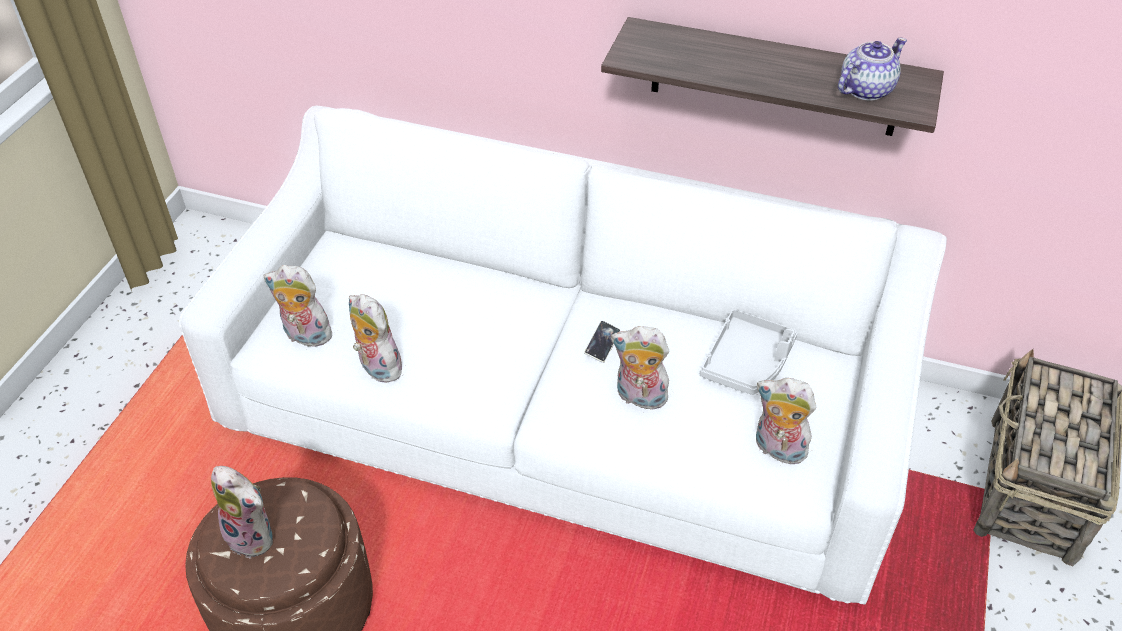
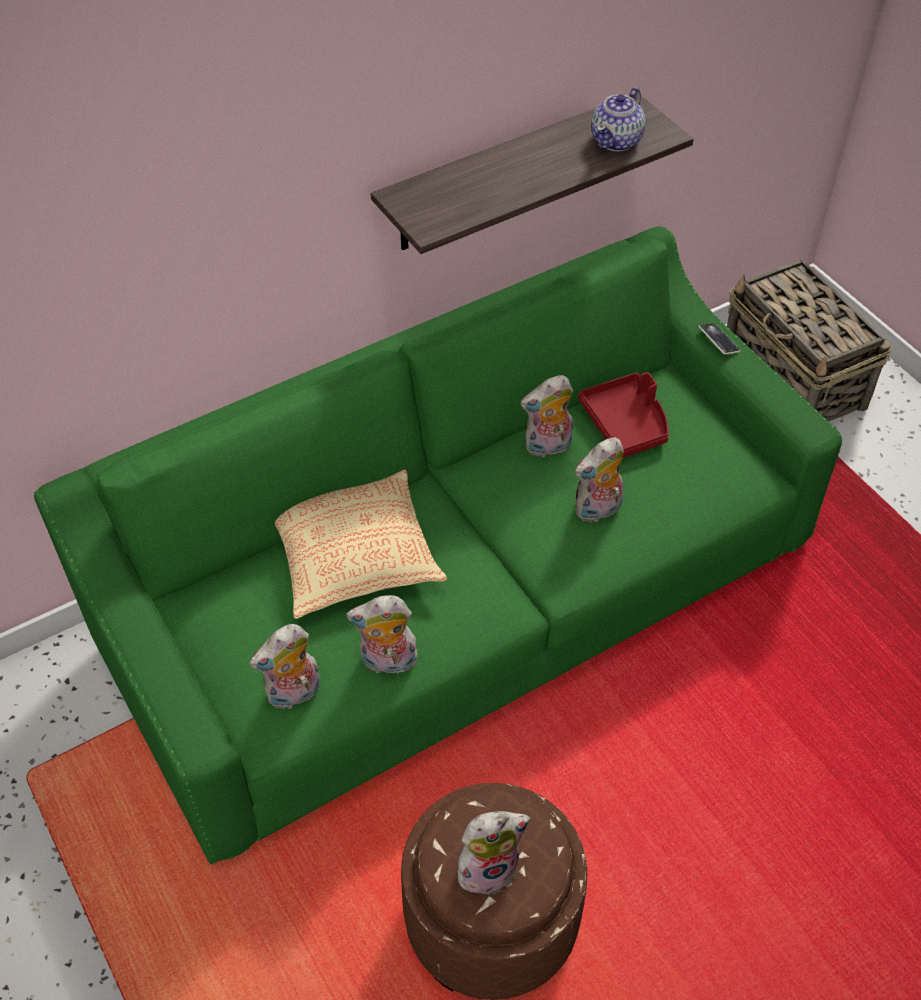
camera: 50 degrees left, 5 degrees up
white sofa [179,106,947,605] -> green sofa [34,226,842,865]
phone [584,321,620,363] -> phone moved to [699,323,740,355]
grey tray [700,309,797,395] -> red tray [578,372,669,457]
plush toy [756,378,816,464] -> plush toy moved to [520,375,573,457]
teapot [838,38,907,101] -> teapot turned 150 degrees counterclockwise [591,87,645,152]
none -> beige pillow [275,470,447,619]

